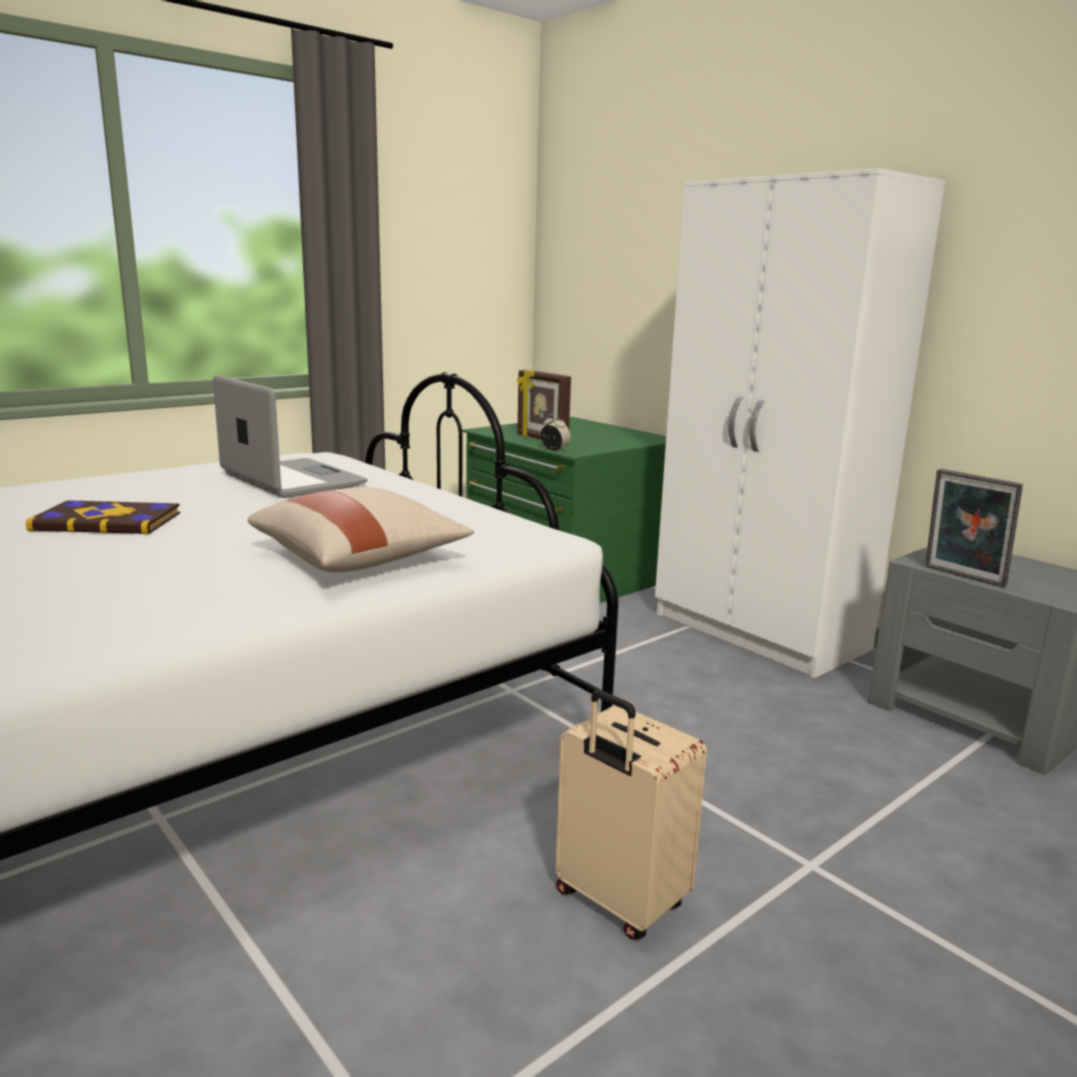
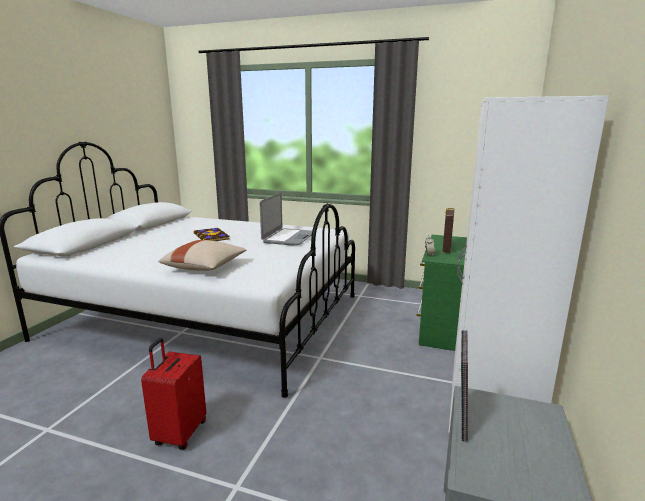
camera: 60 degrees right, 0 degrees up
beige suitcase [555,690,707,939] -> red suitcase [141,338,206,450]

